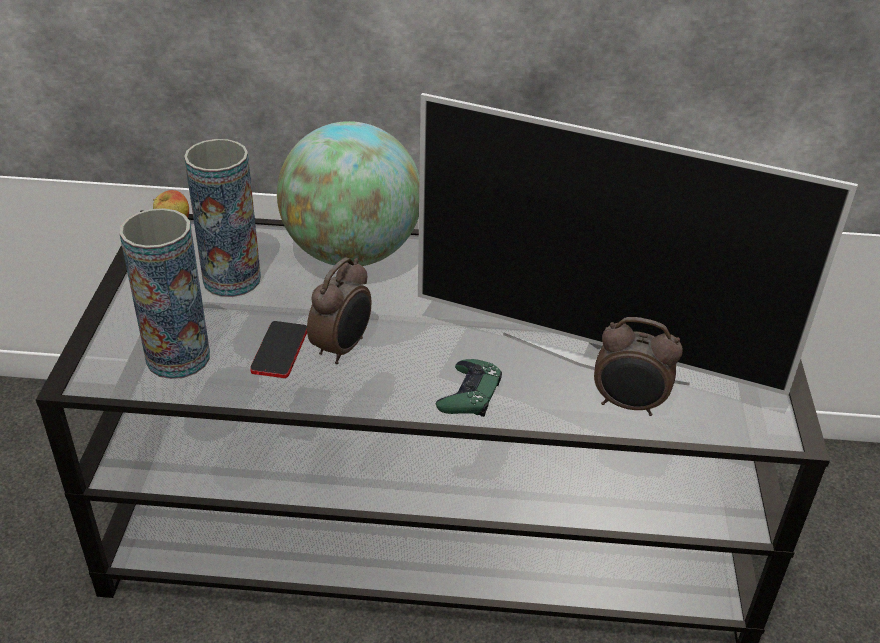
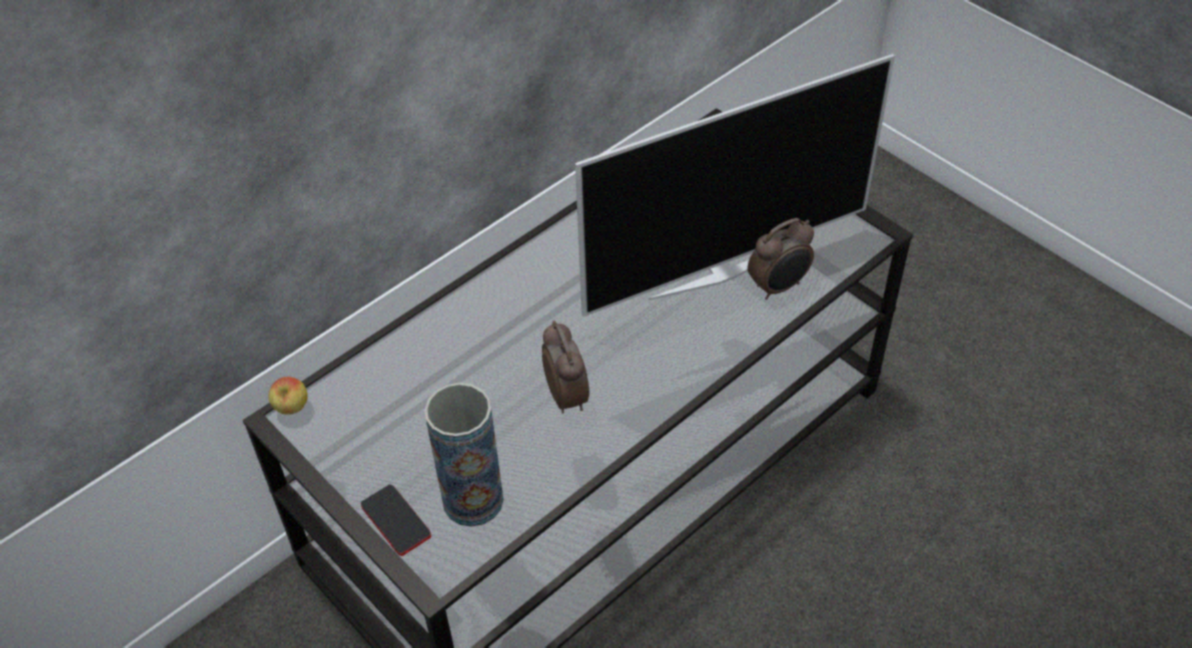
camera: 45 degrees left, 10 degrees up
vase [184,139,261,297] -> none
phone [250,321,307,378] -> phone moved to [361,485,431,556]
globe [277,121,420,266] -> none
green game controller [436,359,502,417] -> none

